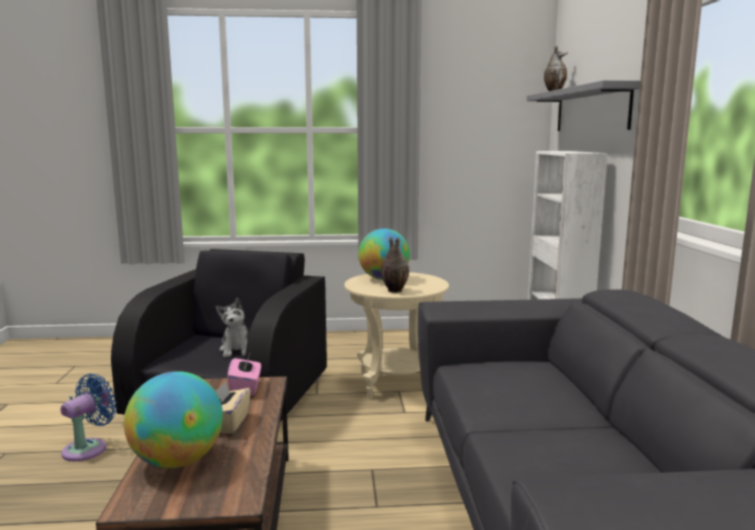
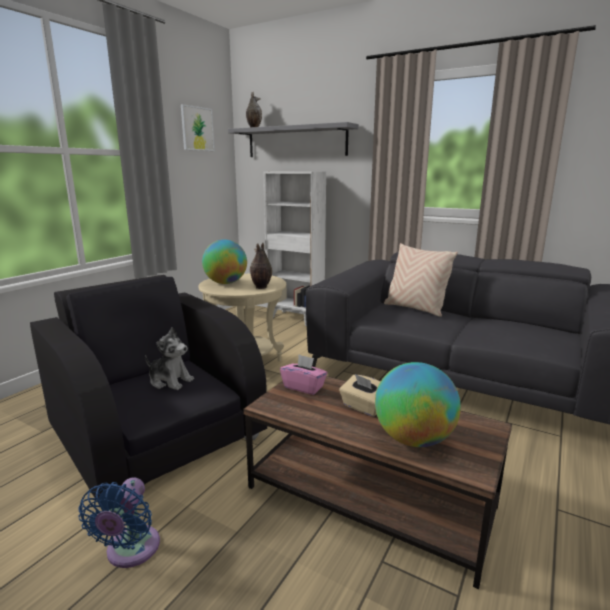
camera: 55 degrees left, 5 degrees up
blue fan [61,374,117,461] -> blue fan turned 150 degrees counterclockwise [79,477,160,568]
none -> picture [181,104,214,151]
none -> beige pillow [384,243,458,317]

